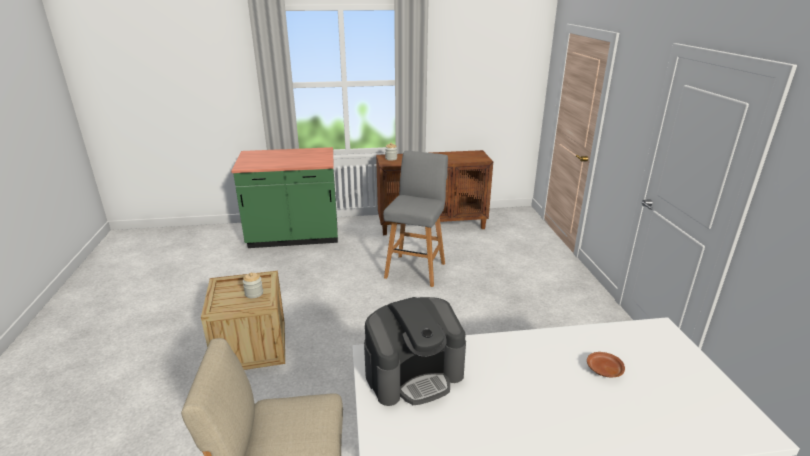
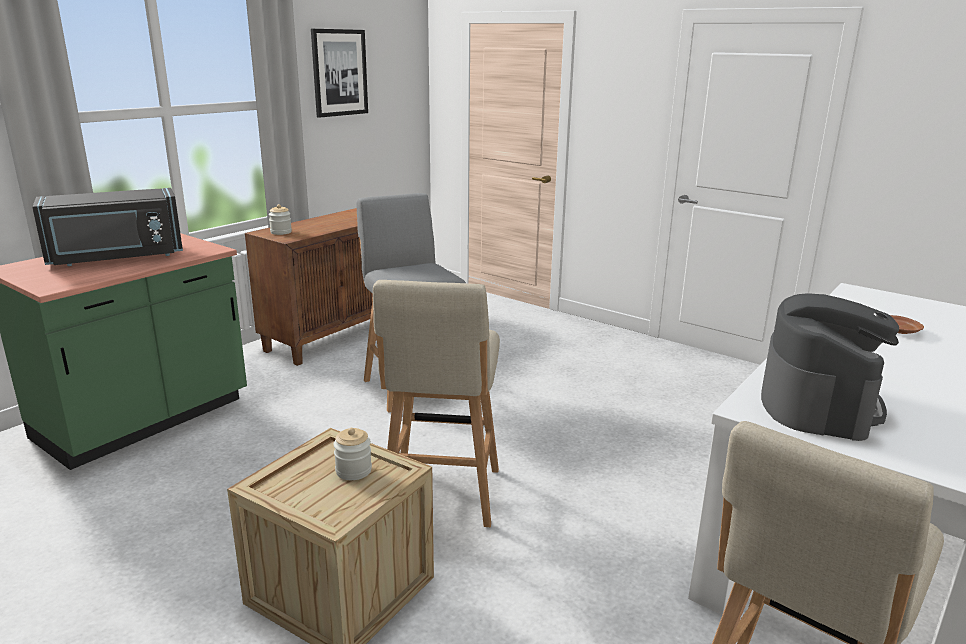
camera: 45 degrees left, 5 degrees down
none -> black microwave [32,188,183,266]
none -> picture [311,29,368,118]
none -> beige stool [373,280,500,527]

